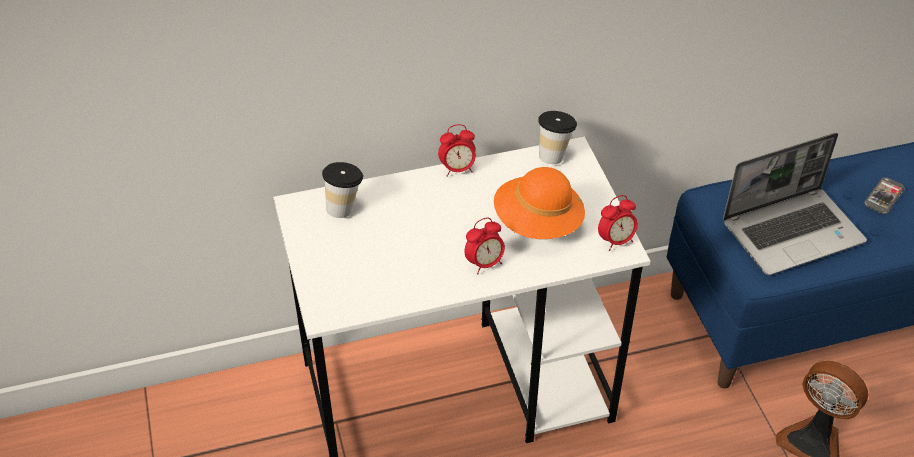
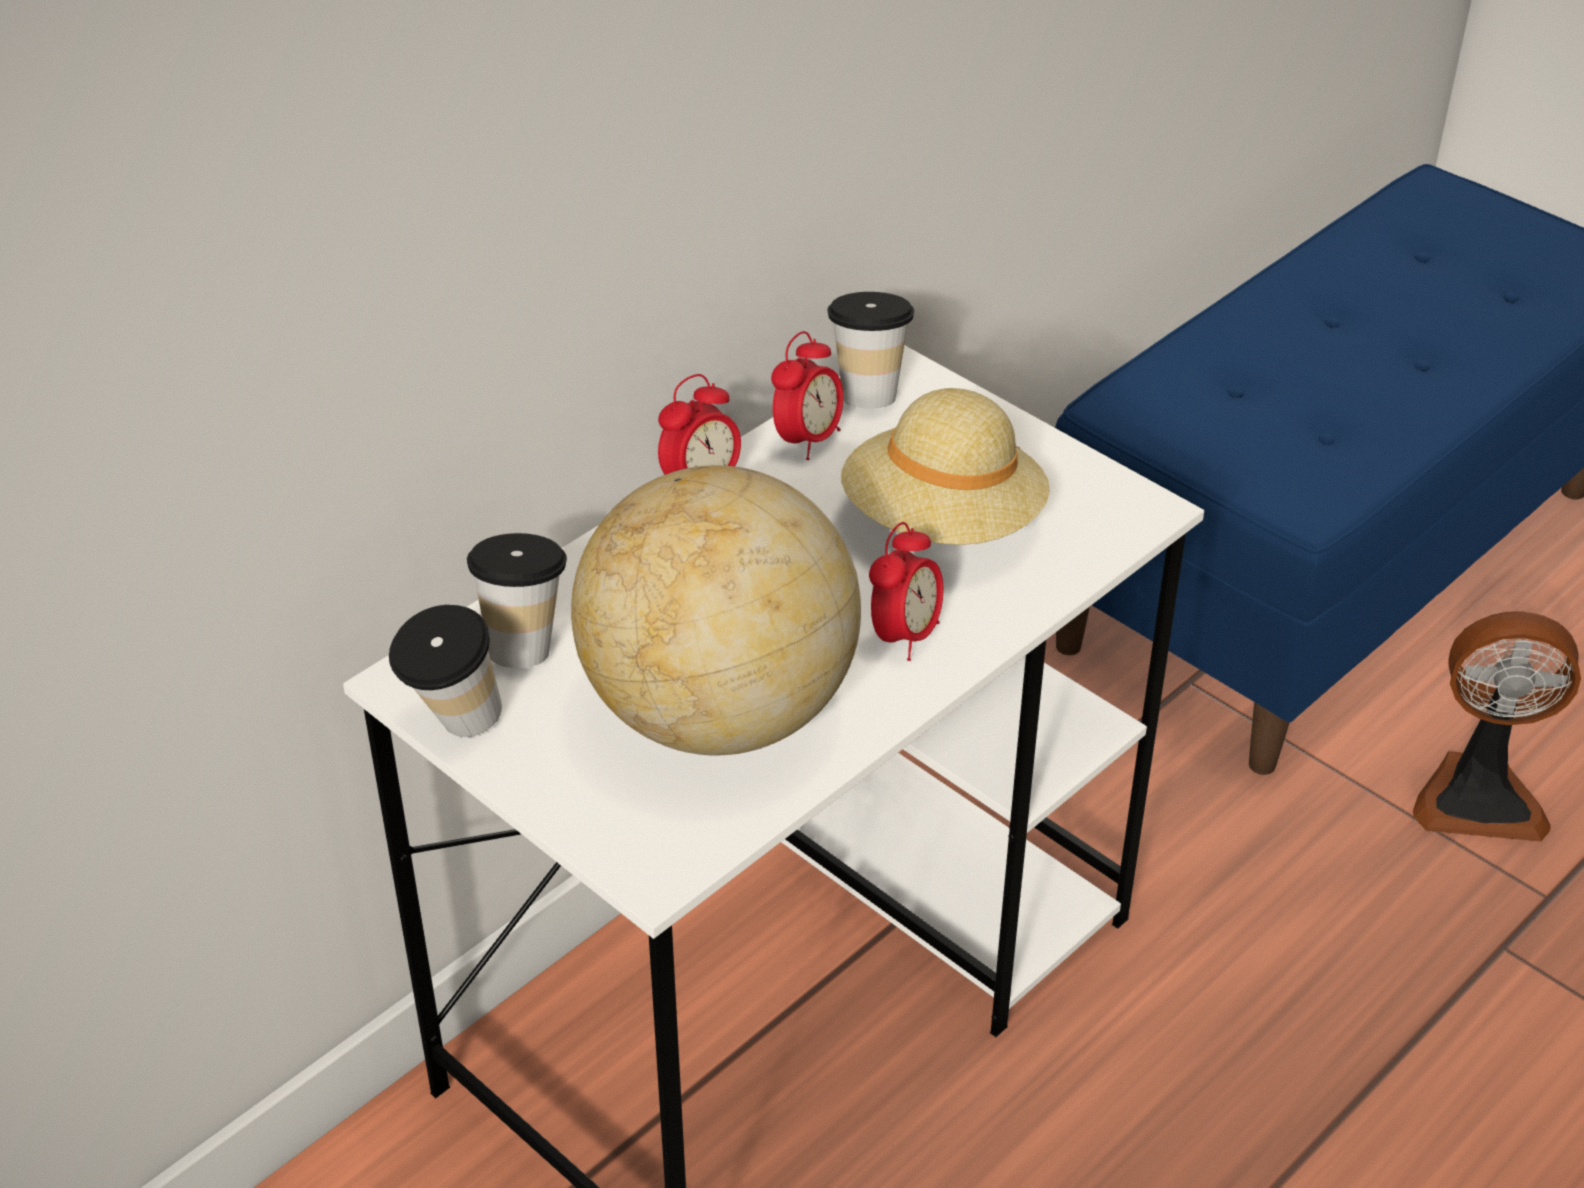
camera: 30 degrees left, 5 degrees down
orange hat [494,167,585,239] -> beige hat [841,388,1050,545]
alarm clock [598,195,638,251] -> alarm clock moved to [771,331,843,460]
laptop [723,133,867,275] -> none
phone [864,177,904,214] -> none
none -> cup [389,605,502,737]
none -> globe [571,465,861,756]

